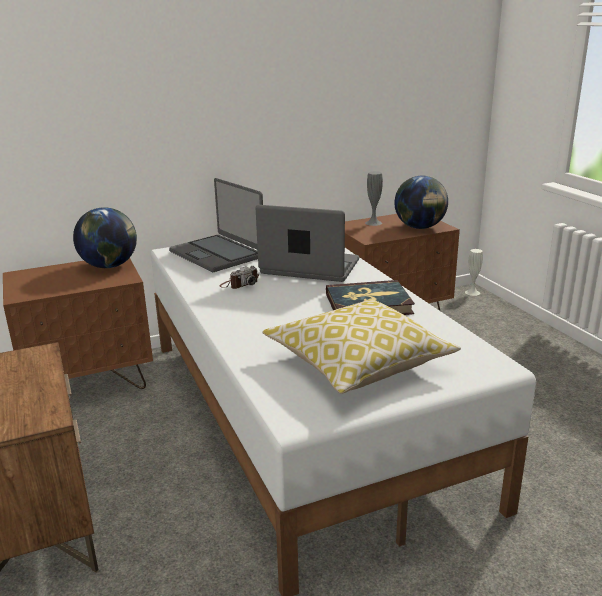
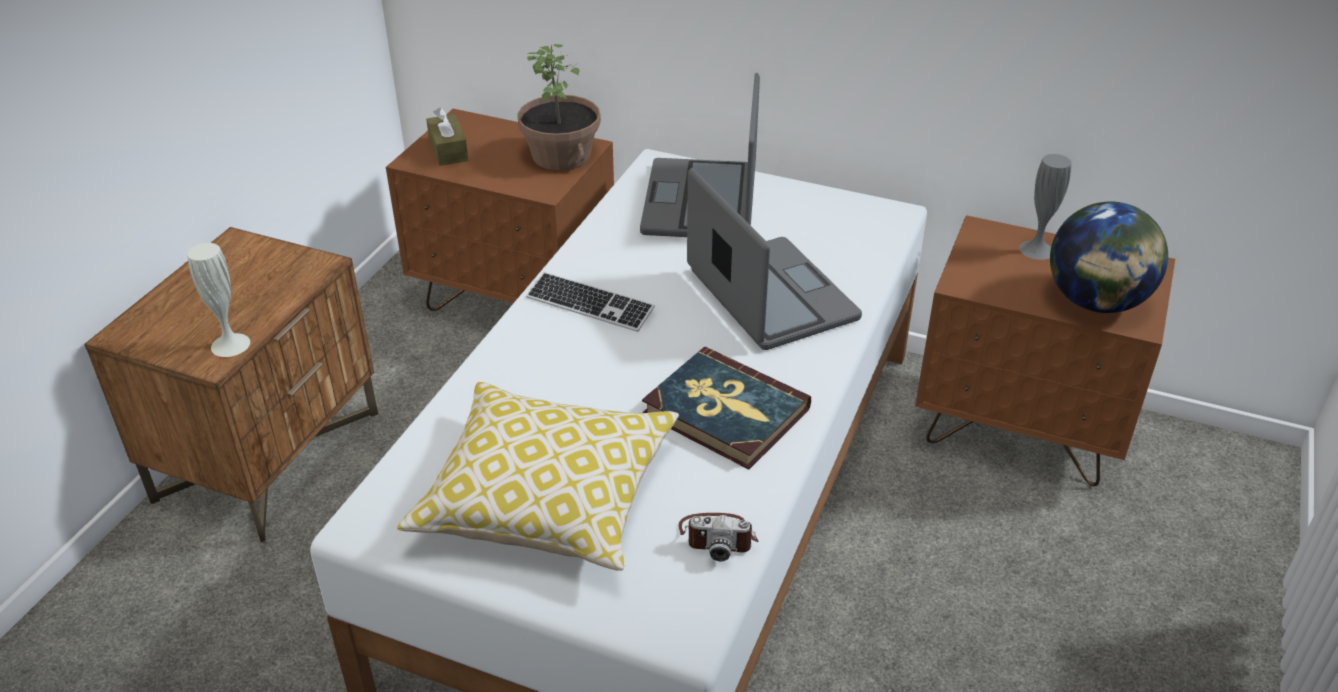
camera: 45 degrees right, 15 degrees up
globe [73,207,137,268] -> potted plant [517,44,601,171]
camera [220,266,259,289] -> camera moved to [679,513,758,561]
white vase [465,249,483,296] -> white vase moved to [187,243,250,357]
none -> brown tissue box [426,107,468,166]
none -> keyboard [526,272,655,332]

